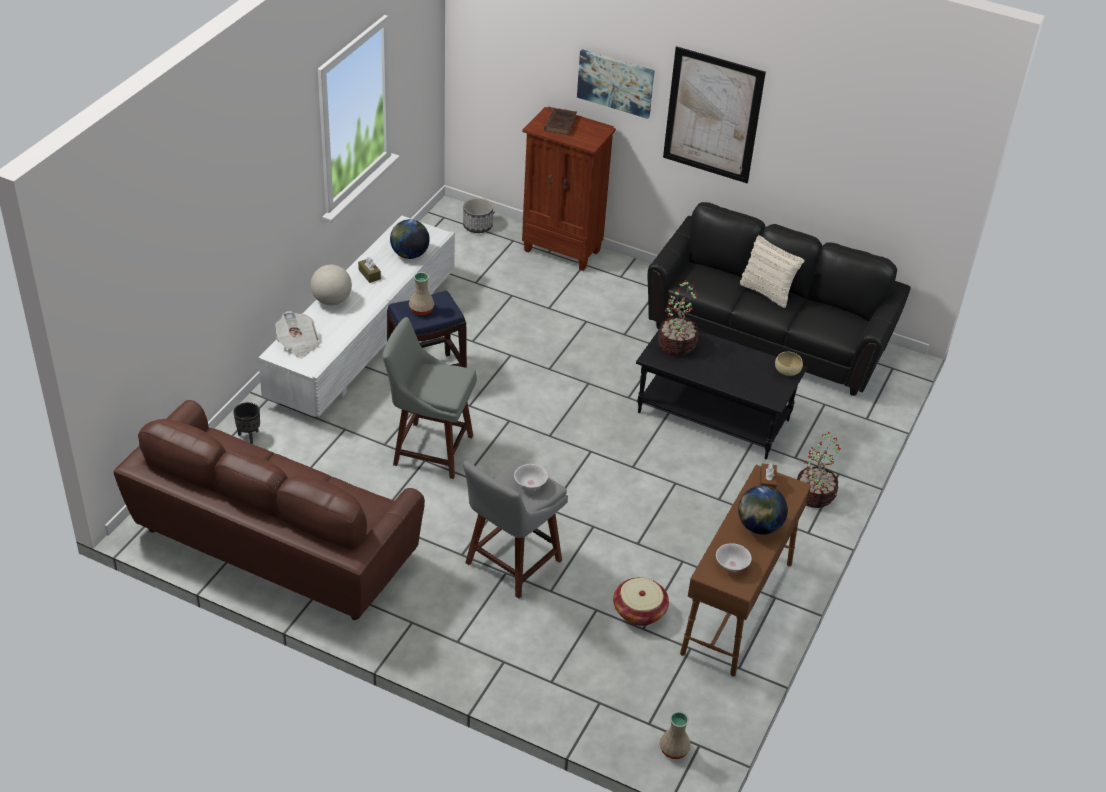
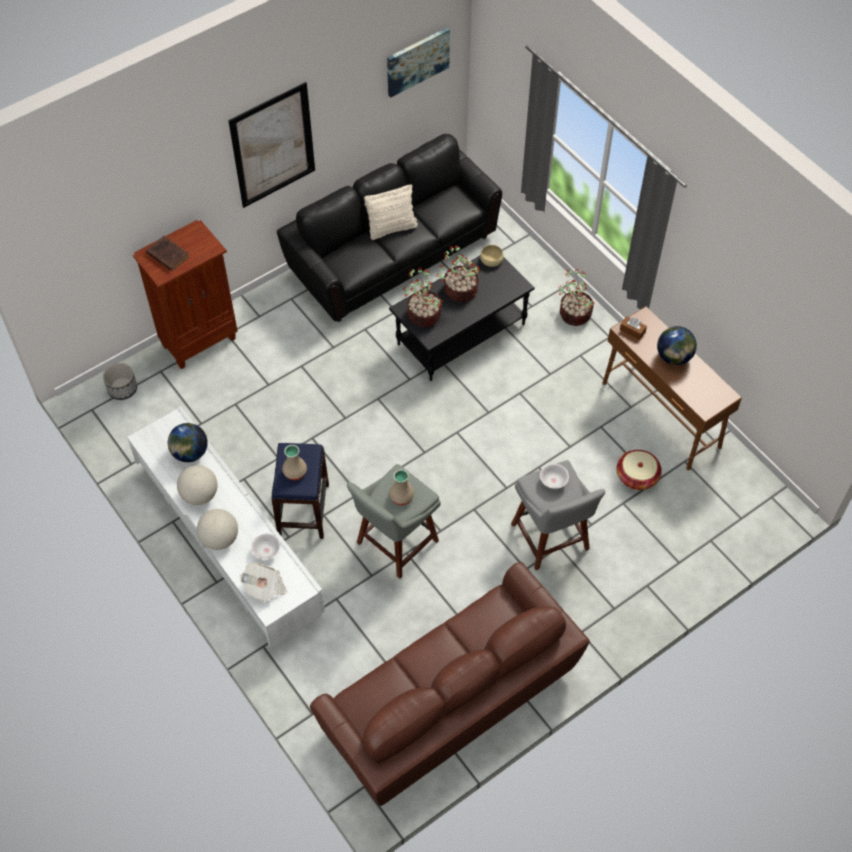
camera: 60 degrees left, 15 degrees up
black planter [233,402,260,444] -> none
brown tissue box [358,257,381,283] -> globe [177,465,218,505]
picture [577,49,655,119] -> picture moved to [387,27,450,98]
beige vase [660,711,691,759] -> beige vase moved to [389,469,414,505]
white bowl [716,543,752,571] -> white bowl moved to [251,533,280,559]
none -> potted plant [436,245,480,302]

